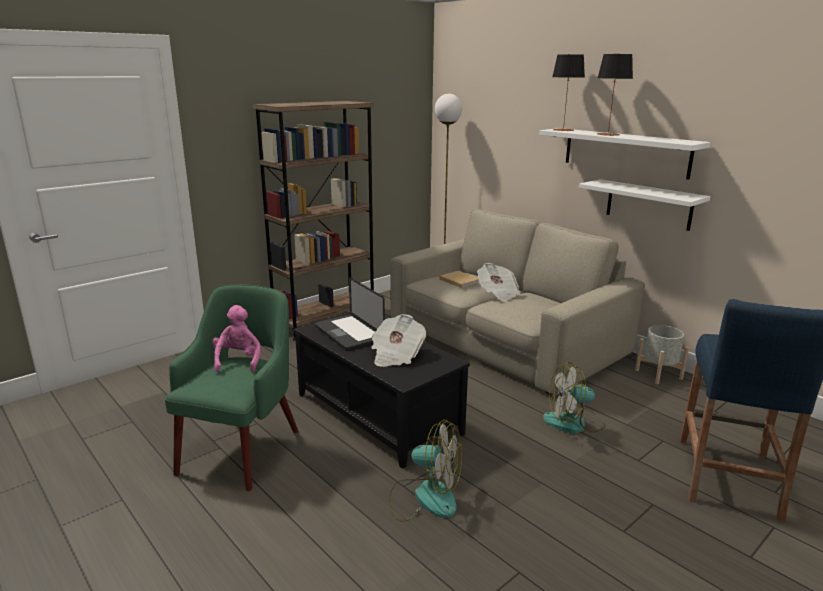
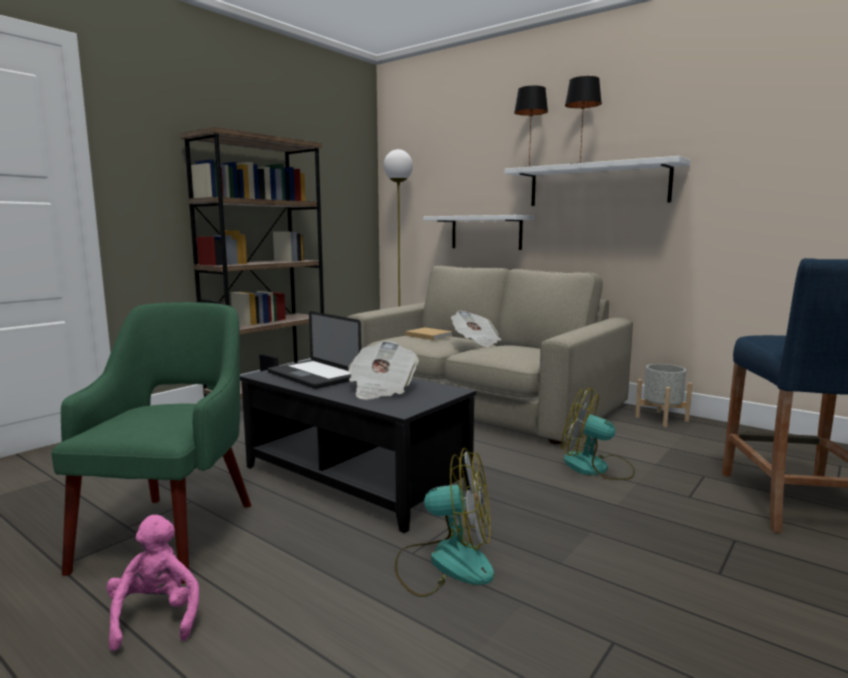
camera: 10 degrees left, 10 degrees down
pink plush toy [212,305,261,372] -> pink plush toy moved to [106,515,199,651]
fan [543,363,605,434] -> fan turned 45 degrees clockwise [561,388,635,480]
white shelf [579,179,710,231] -> white shelf moved to [423,215,534,250]

